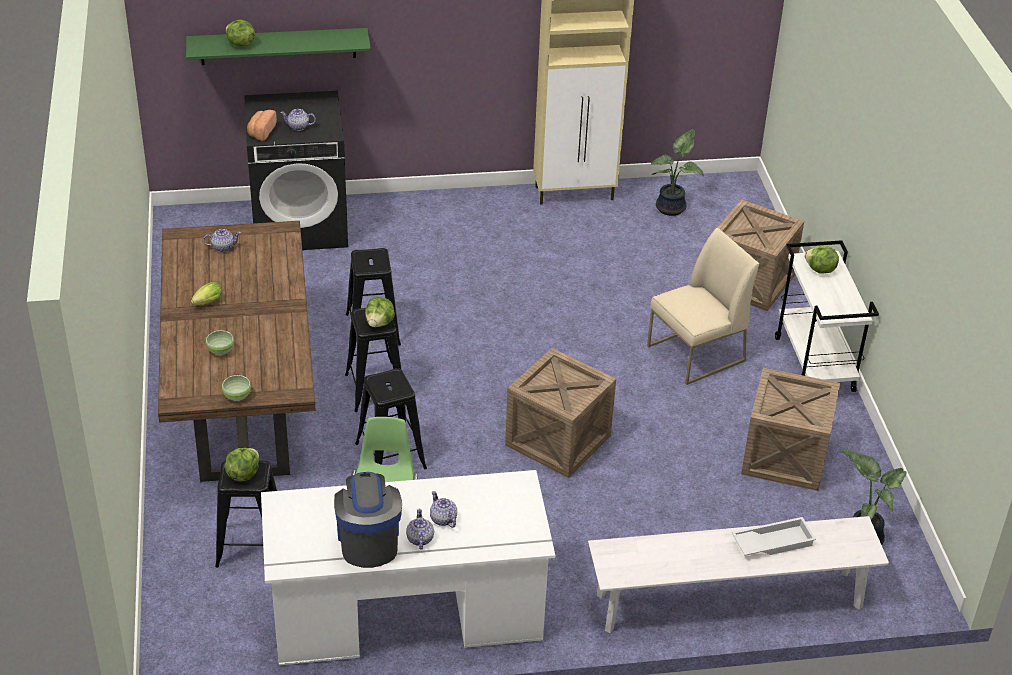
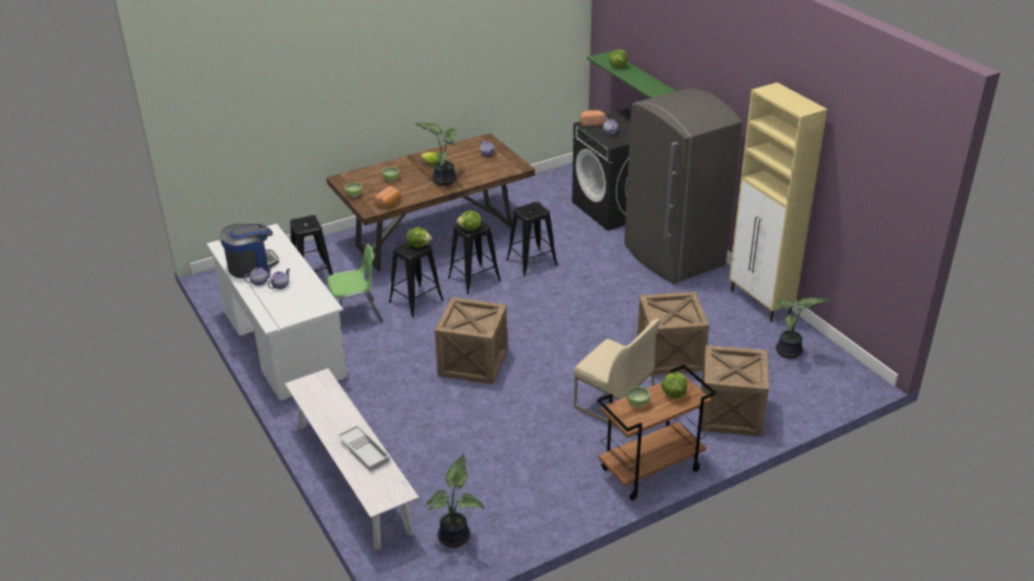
camera: 70 degrees right, 5 degrees down
lettuce [224,448,259,481] -> lettuce moved to [406,227,432,247]
crate [741,368,840,491] -> crate moved to [637,292,709,375]
white cart [775,240,879,392] -> brown cart [597,365,716,500]
none -> bread [375,186,401,208]
none -> potted plant [416,123,457,186]
none -> grey fridge [624,89,742,284]
none -> green bowl [627,386,650,407]

